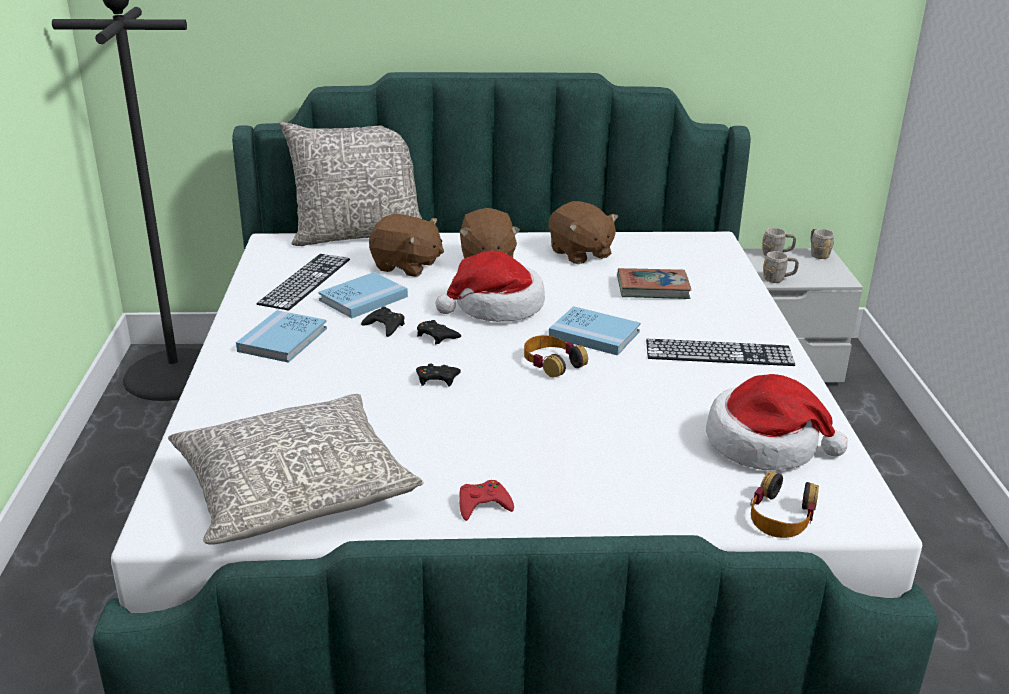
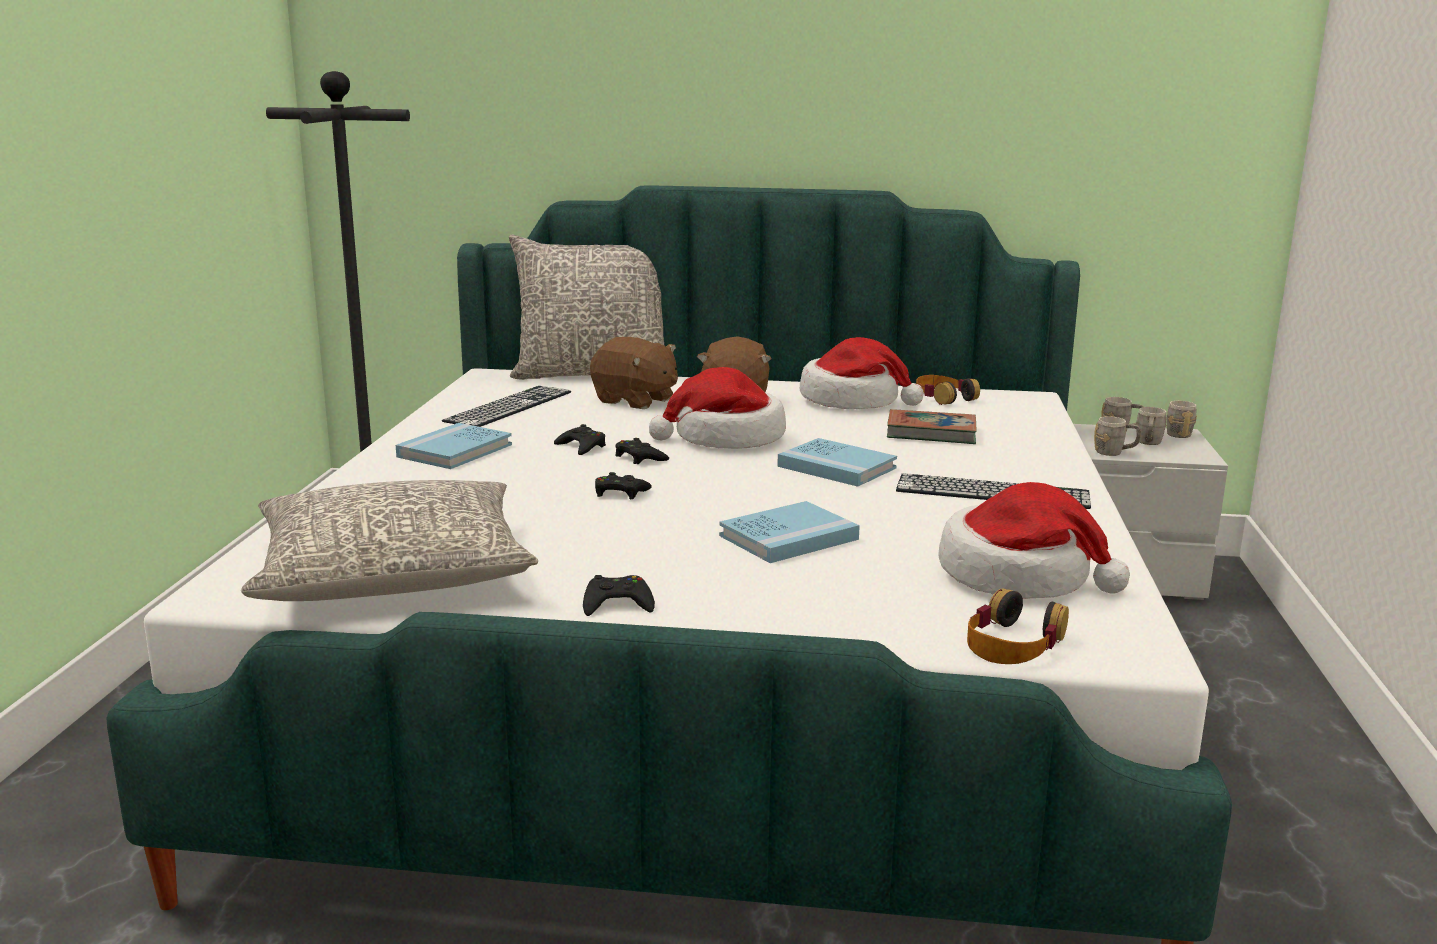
camera: 10 degrees right, 10 degrees down
blue book [318,272,408,318] -> blue book moved to [719,501,860,563]
red game controller [459,480,514,521] -> black game controller [583,575,655,616]
headphones [524,335,588,378] -> headphones moved to [916,375,980,405]
brown plush toy [549,201,618,264] -> hat [800,337,924,409]
none -> grey mug [1136,407,1167,445]

